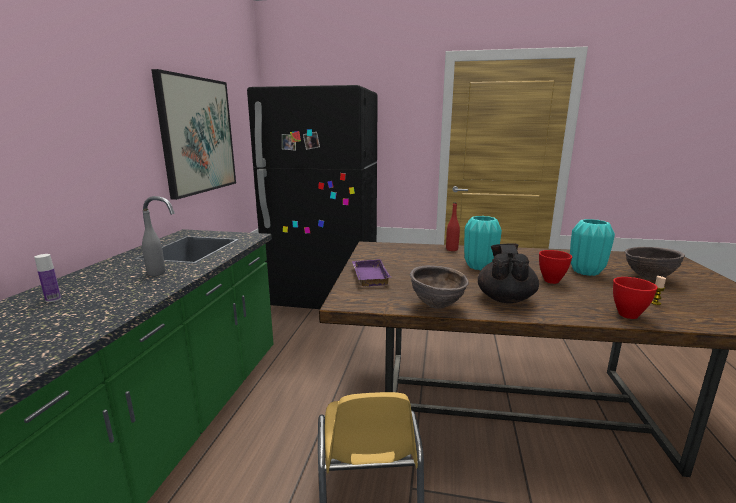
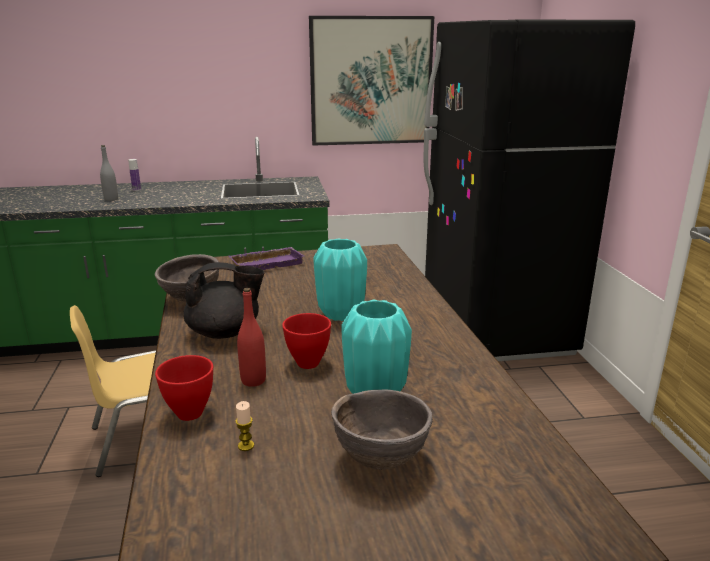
camera: 70 degrees right, 5 degrees up
grey bottle [142,209,165,276] -> grey bottle moved to [100,145,118,201]
red bottle [446,202,460,251] -> red bottle moved to [237,288,266,387]

